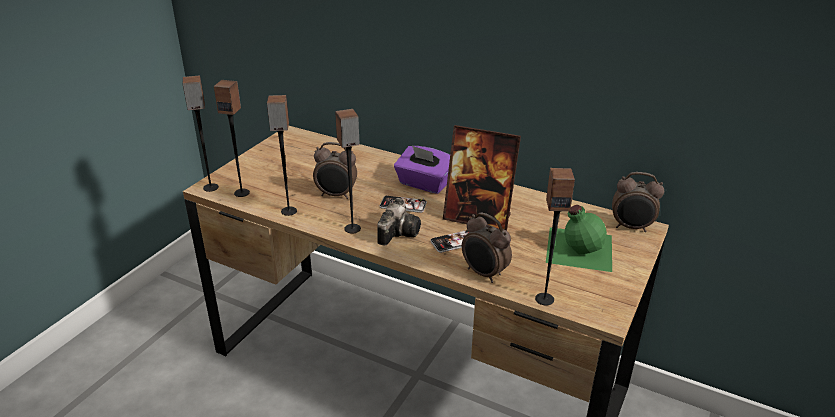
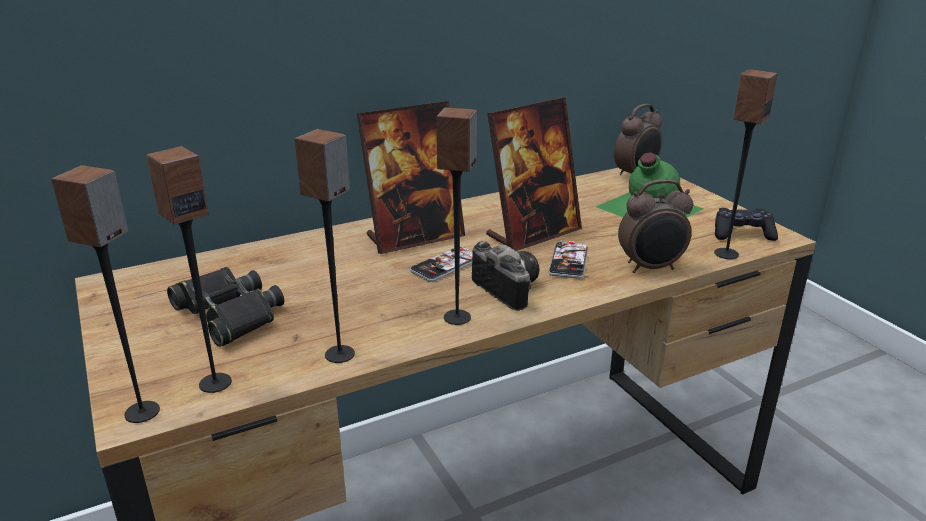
camera: 55 degrees left, 5 degrees down
alarm clock [313,142,357,199] -> none
purple tissue box [394,145,450,194] -> picture frame [357,101,465,254]
none -> black binoculars [167,267,284,347]
none -> black game controller [715,208,778,241]

